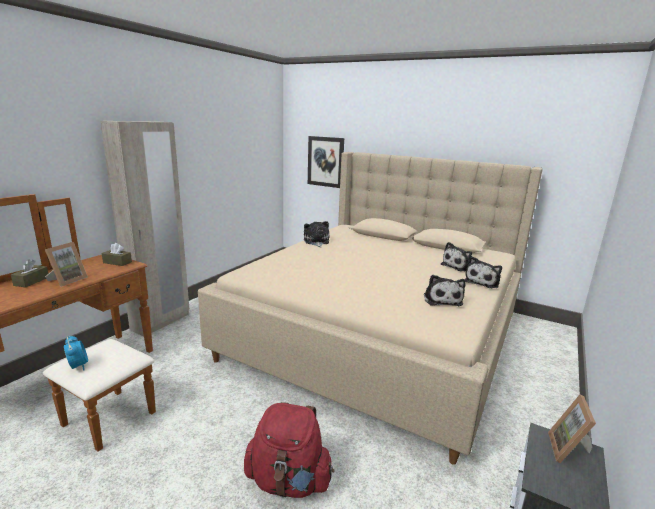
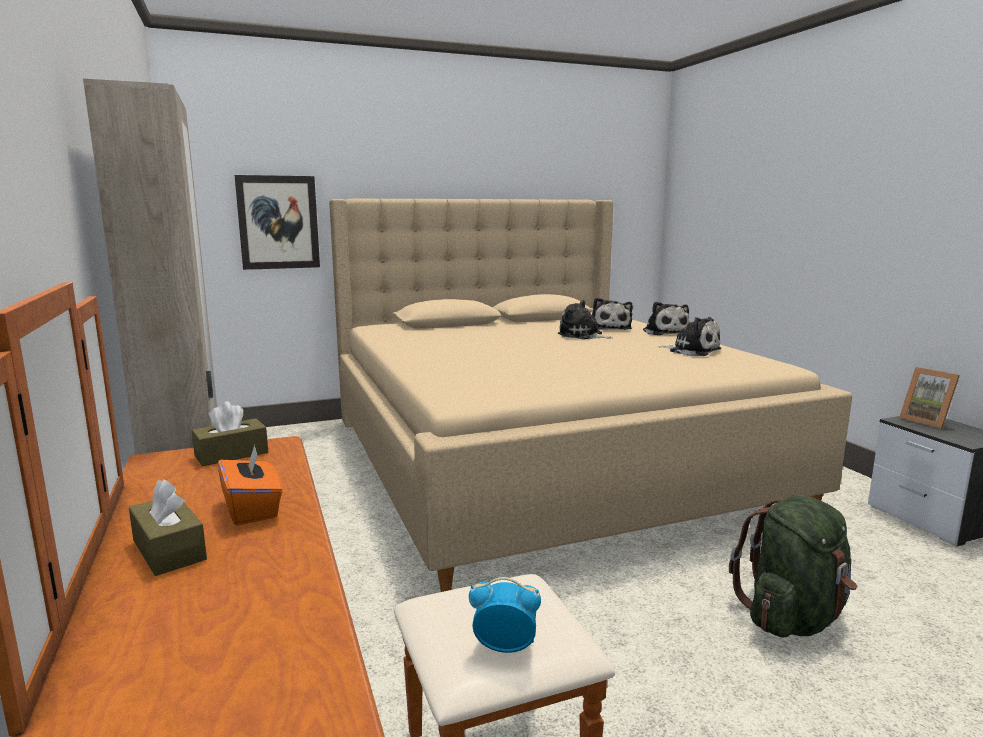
camera: 50 degrees left, 5 degrees down
picture frame [45,242,88,287] -> orange tissue box [218,444,283,526]
red backpack [244,402,334,498] -> green backpack [729,495,857,637]
plush toy [304,221,330,248] -> plush toy moved to [558,300,613,339]

